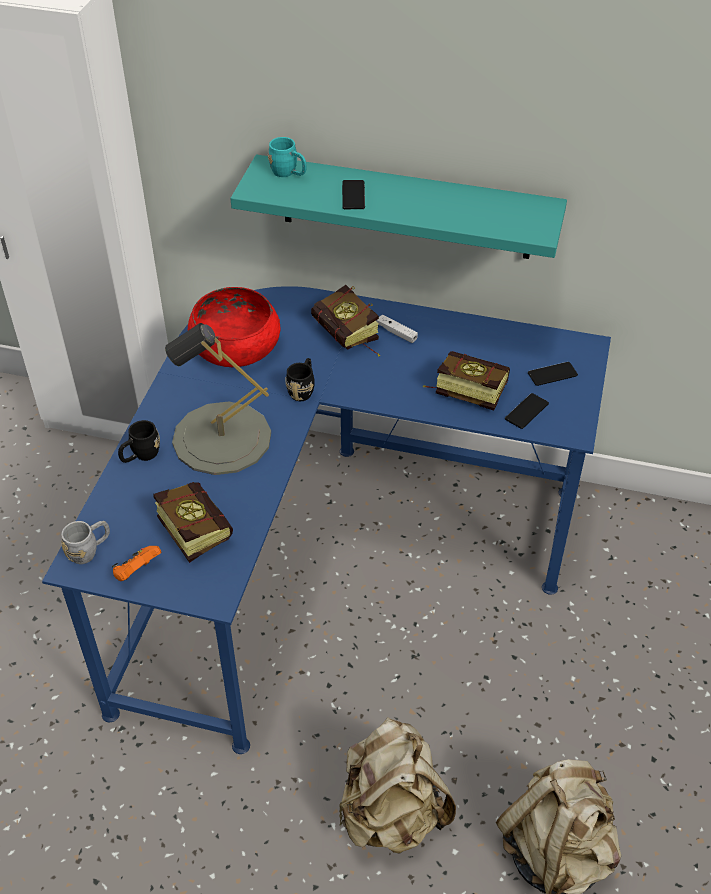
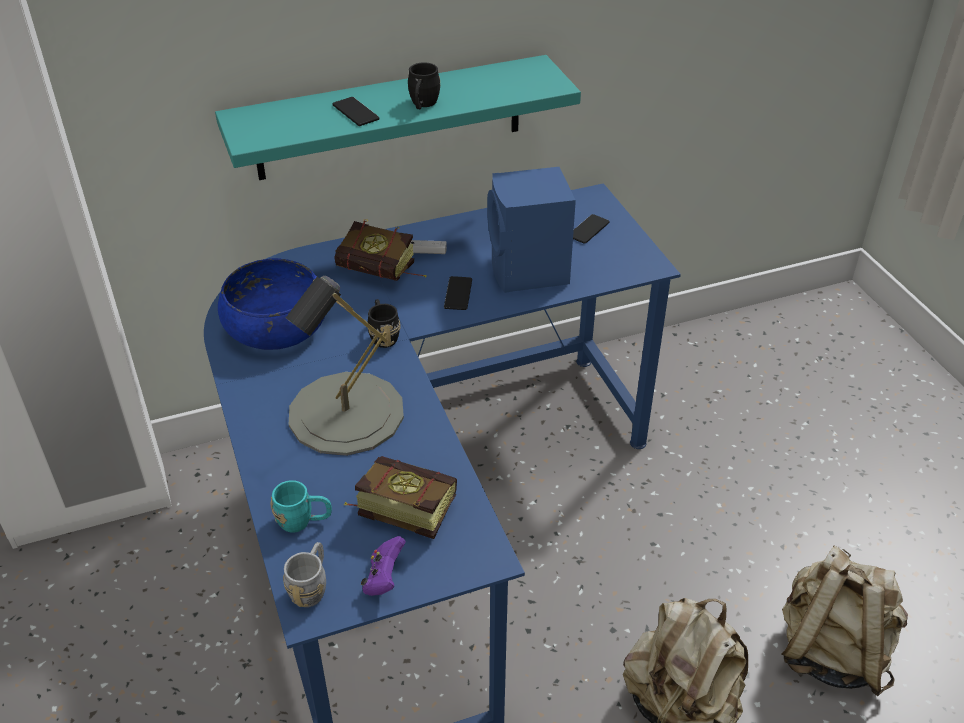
camera: 35 degrees left, 5 degrees down
orange game controller [112,546,161,581] -> purple game controller [361,536,406,596]
black mug [118,420,160,463] -> black mug moved to [408,62,440,109]
red bowl [188,287,281,367] -> blue bowl [218,258,325,350]
turquoise mug [268,137,306,177] -> turquoise mug moved to [271,480,332,533]
book [423,351,510,411] -> blue speaker [487,167,576,293]
phone [505,393,549,429] -> phone moved to [444,276,472,310]

